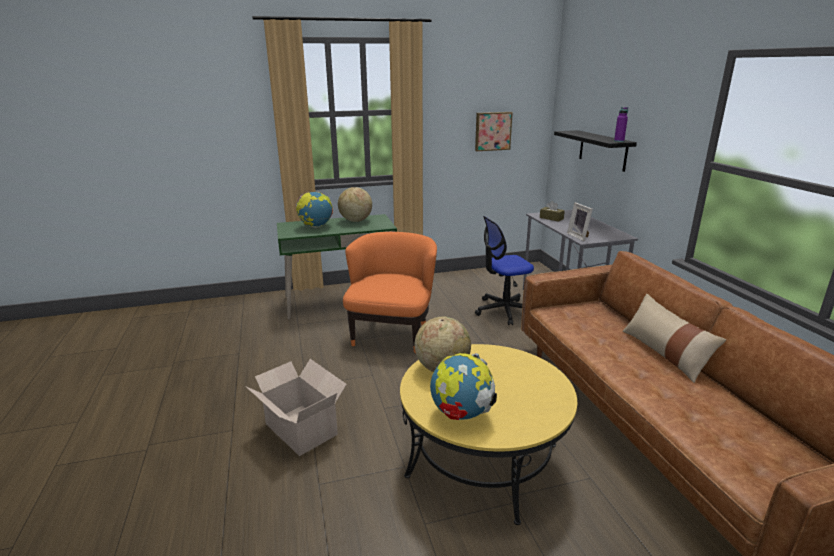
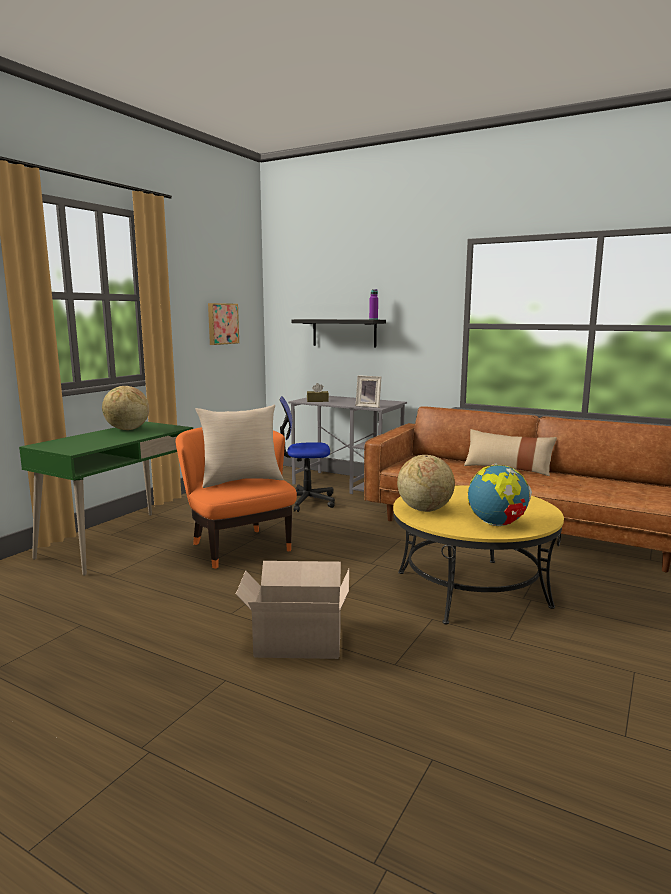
camera: 45 degrees left, 10 degrees down
globe [296,192,333,228] -> none
office chair [475,216,534,325] -> office chair turned 60 degrees clockwise [280,396,335,512]
none -> beige pillow [195,405,284,488]

